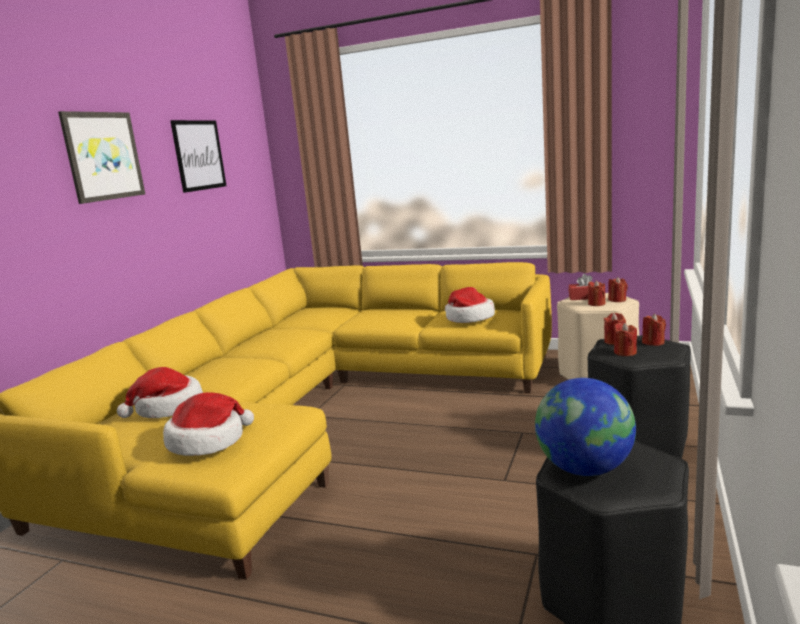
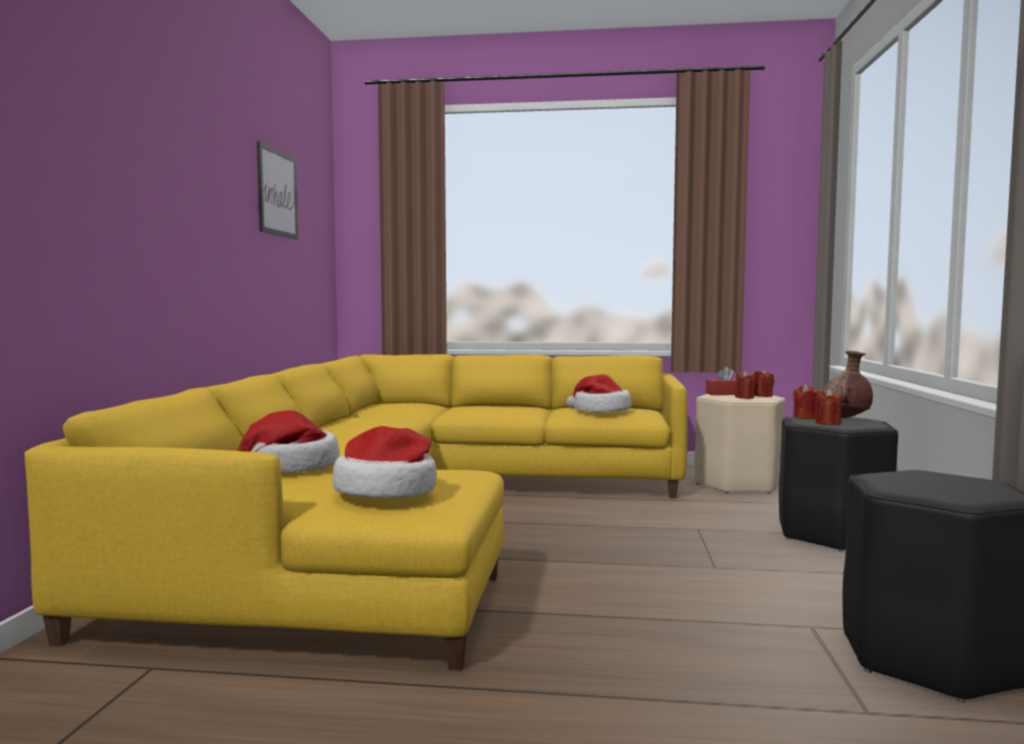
camera: 15 degrees left, 10 degrees down
picture [58,111,145,204] -> none
globe [535,378,636,476] -> none
red candle [642,314,666,346] -> brown vase [823,351,873,418]

